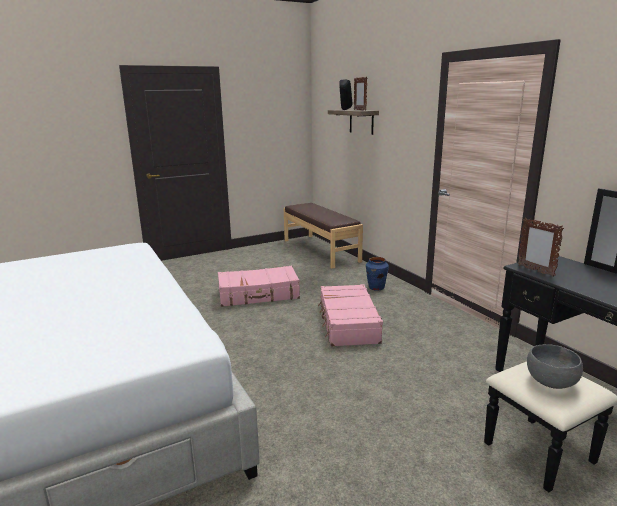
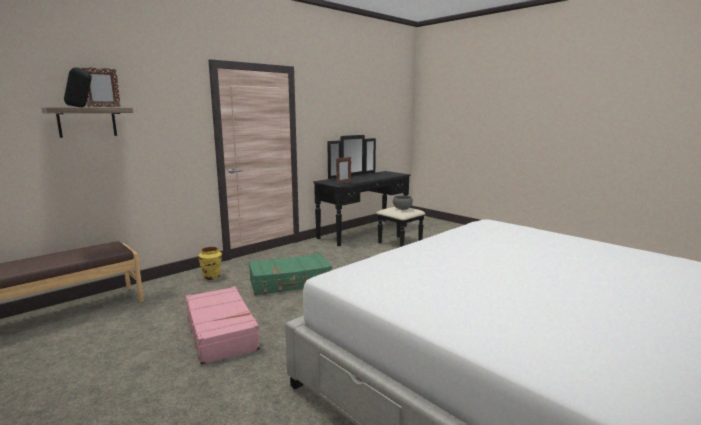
camera: 105 degrees left, 5 degrees down
pink suitcase [318,284,383,346] -> green suitcase [249,253,332,295]
blue vase [366,257,389,291] -> yellow vase [199,247,222,280]

